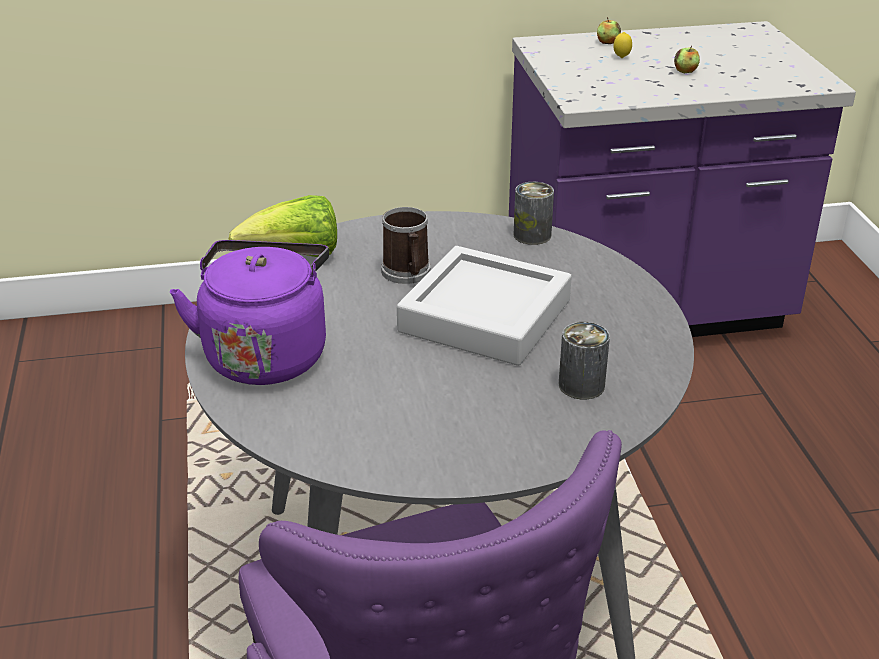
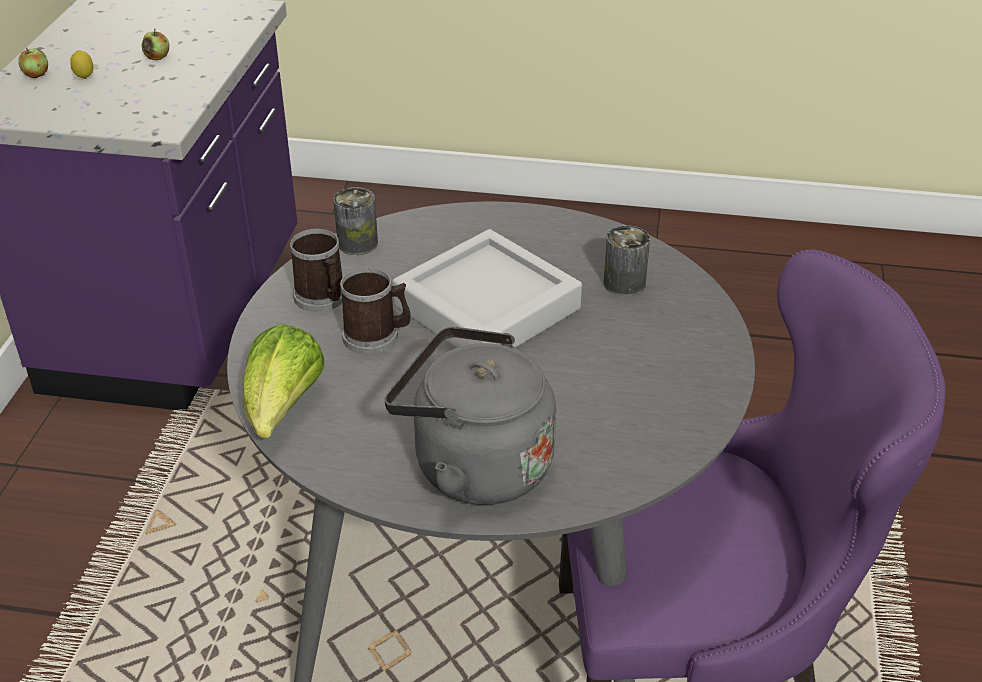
camera: 70 degrees left, 5 degrees up
purple kettle [170,240,329,385] -> grey kettle [385,327,556,505]
none -> mug [290,229,343,312]

